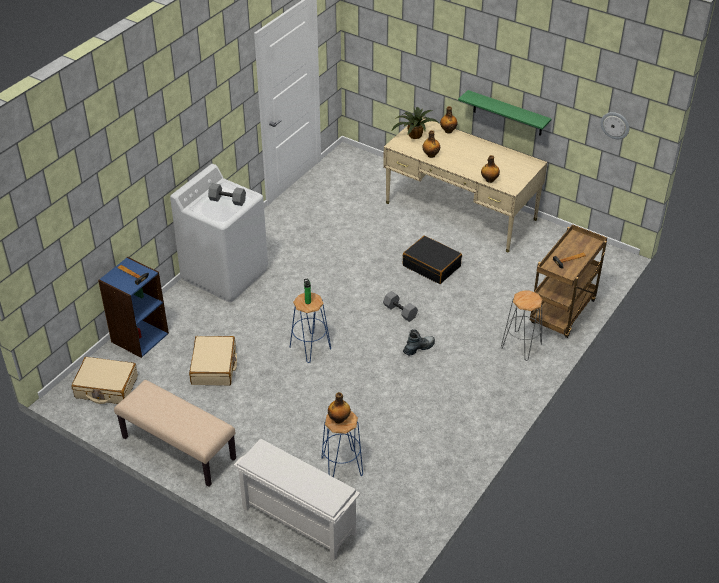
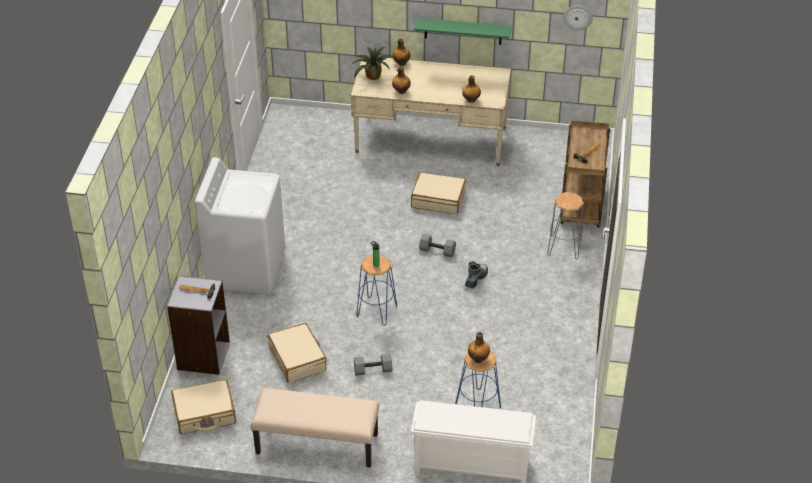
camera: 25 degrees left, 0 degrees up
blue bookcase [98,257,169,358] -> grey bookcase [167,275,230,375]
grey dumbbell [208,183,246,206] -> grey dumbbell moved to [354,354,393,376]
black suitcase [402,236,462,284] -> beige suitcase [411,172,466,214]

